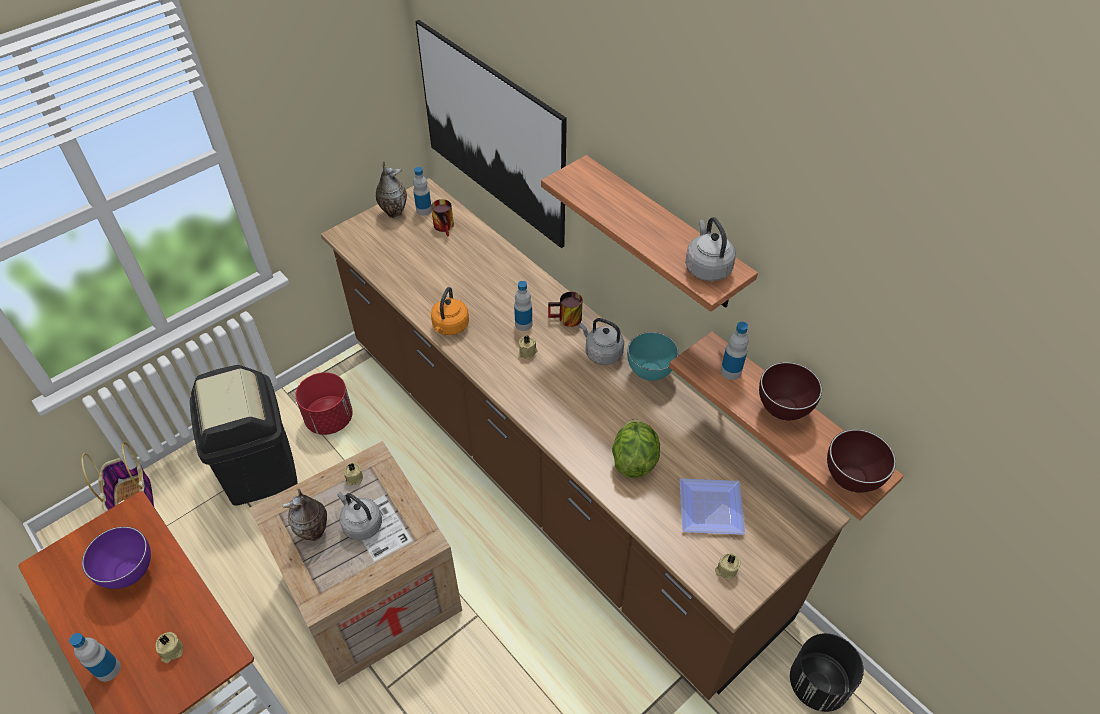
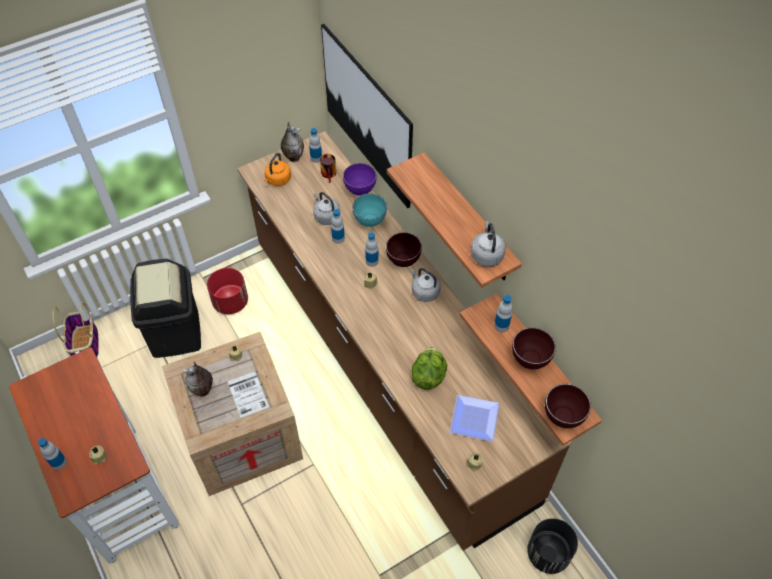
camera: 10 degrees right, 5 degrees up
purple bowl [82,527,151,589] -> purple bowl moved to [343,163,377,196]
grey kettle [337,492,382,540] -> grey kettle moved to [313,192,340,225]
orange kettle [431,287,469,335] -> orange kettle moved to [264,153,291,186]
mug [548,292,582,327] -> brown bowl [386,232,422,267]
turquoise bowl [627,332,679,381] -> turquoise bowl moved to [352,193,387,227]
none -> bottle [331,209,345,244]

